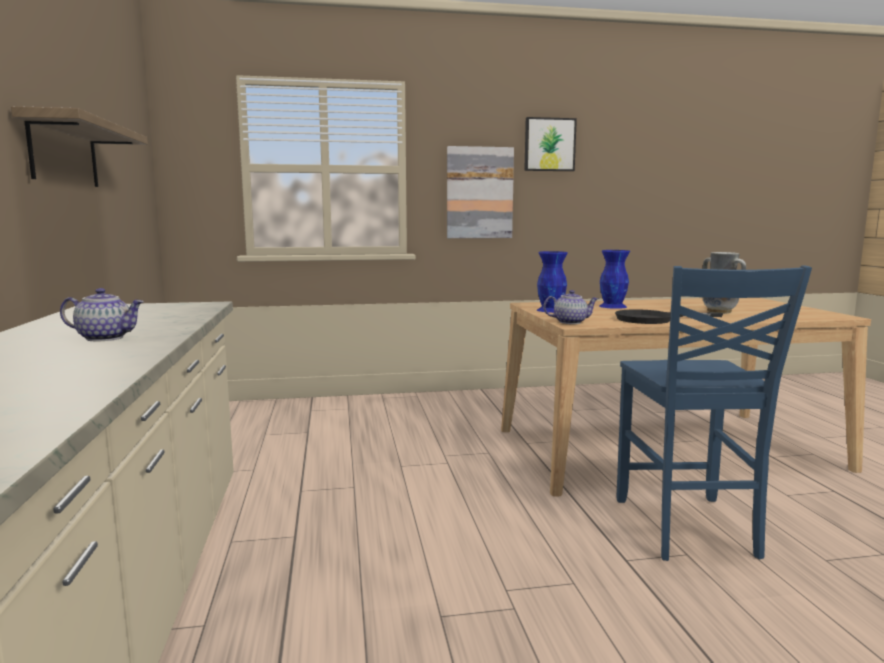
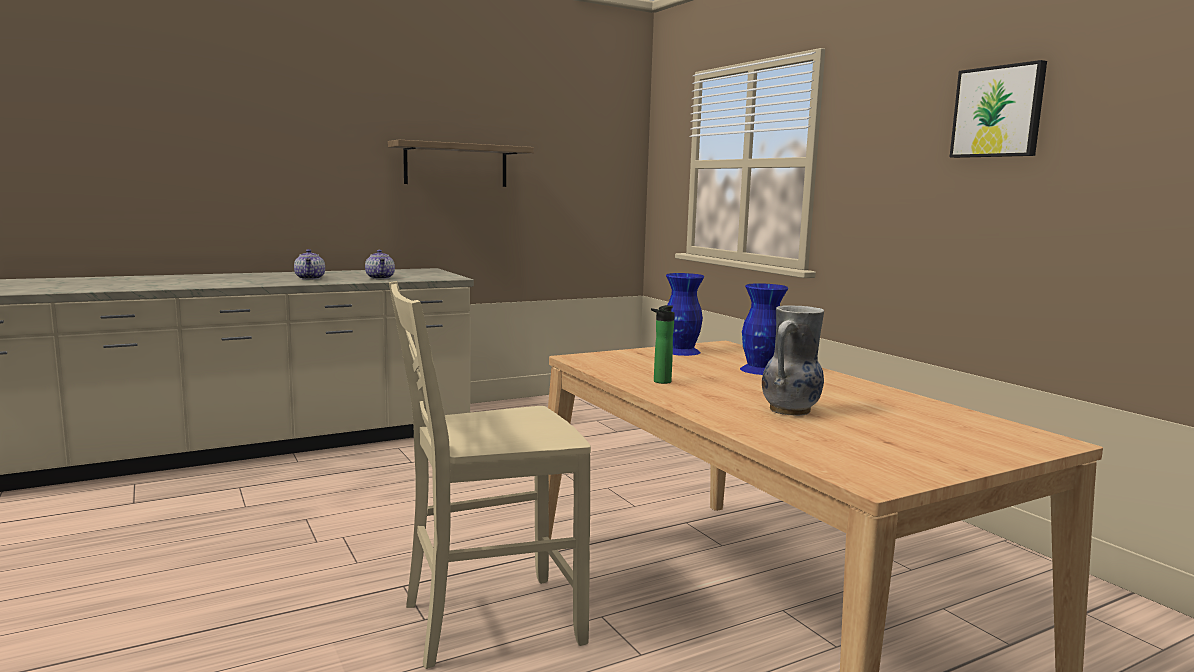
camera: 70 degrees right, 0 degrees up
picture [447,146,514,238] -> none
teapot [543,290,598,324] -> teapot moved to [365,250,395,279]
black frying pan [615,309,723,324] -> bottle [651,305,675,384]
blue chair [617,266,812,561] -> beige chair [389,281,591,669]

